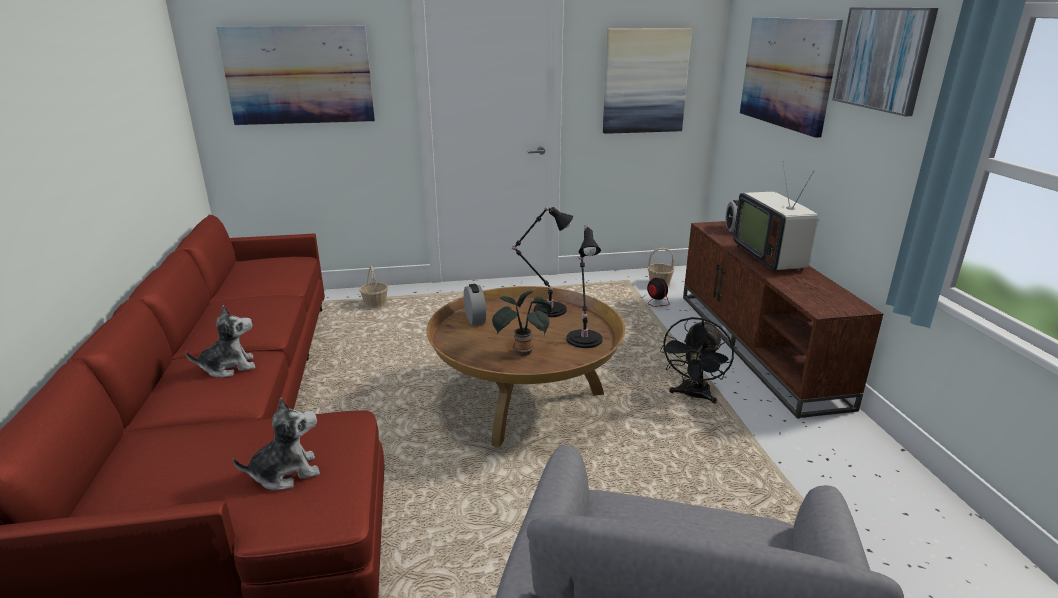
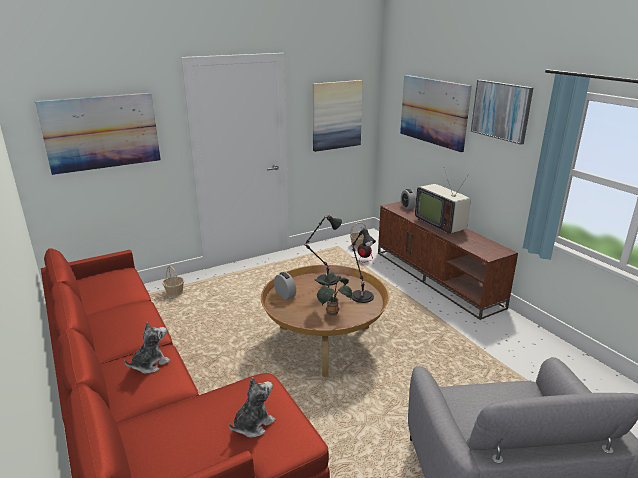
camera: 20 degrees left, 0 degrees up
black fan [660,317,734,403] -> none

